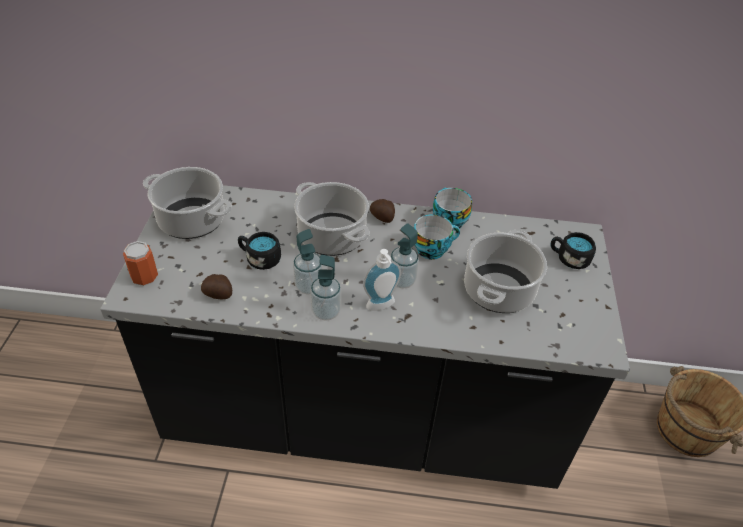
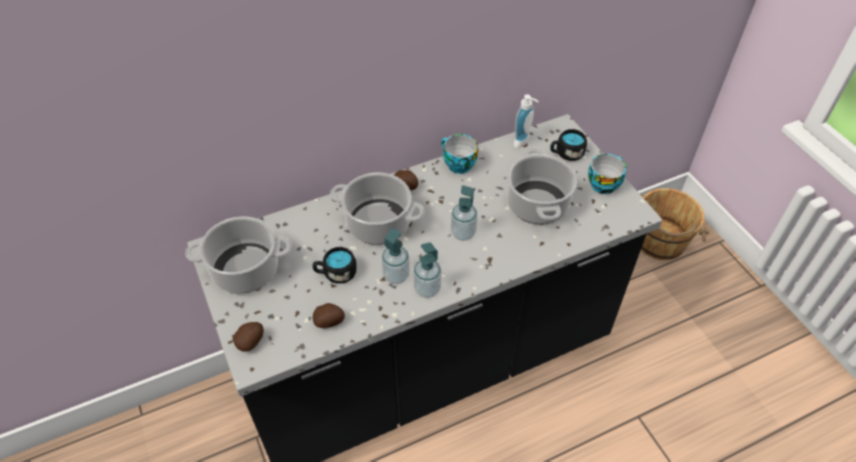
camera: 30 degrees left, 5 degrees up
can [123,241,158,286] -> potato [233,322,264,352]
soap dispenser [363,249,401,310] -> soap dispenser moved to [513,94,539,148]
cup [414,214,460,260] -> cup moved to [588,154,626,194]

